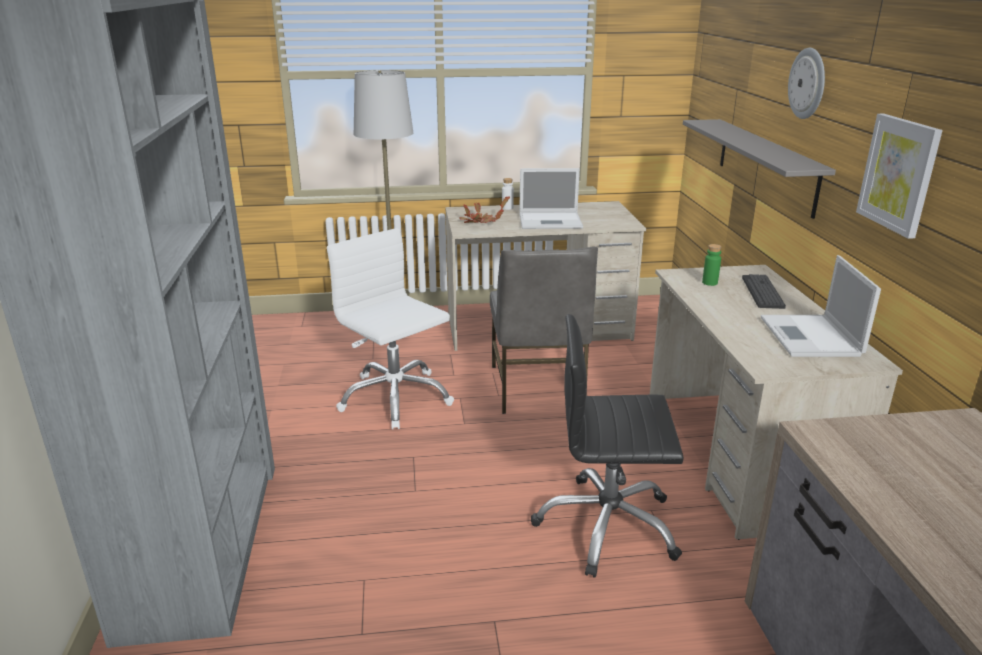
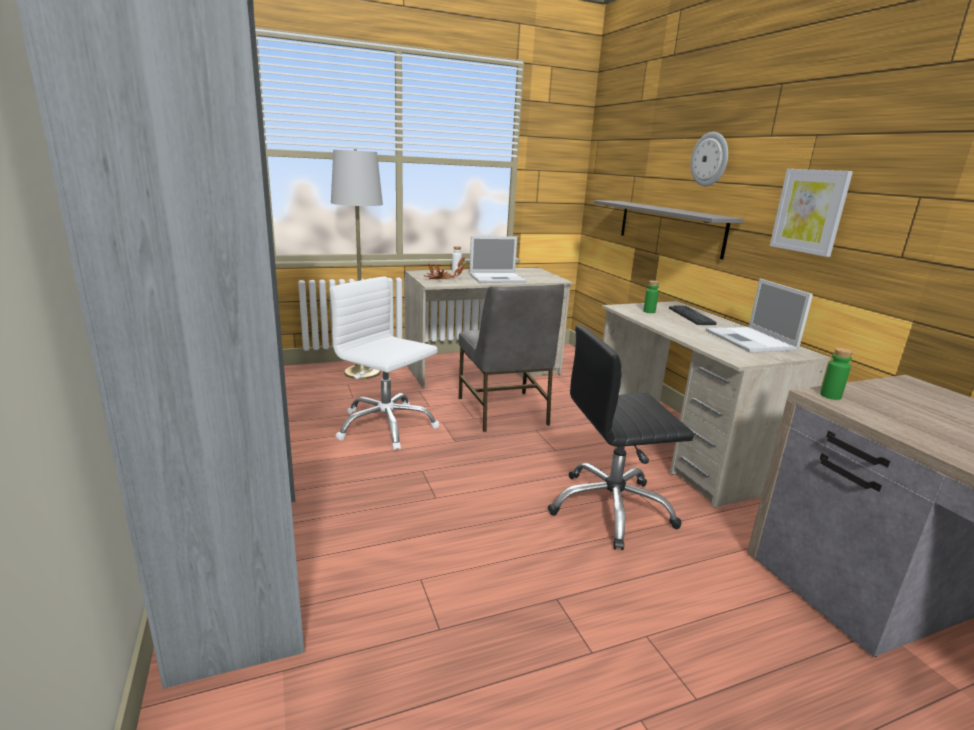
camera: 15 degrees left, 5 degrees down
none -> green bottle [820,348,853,400]

